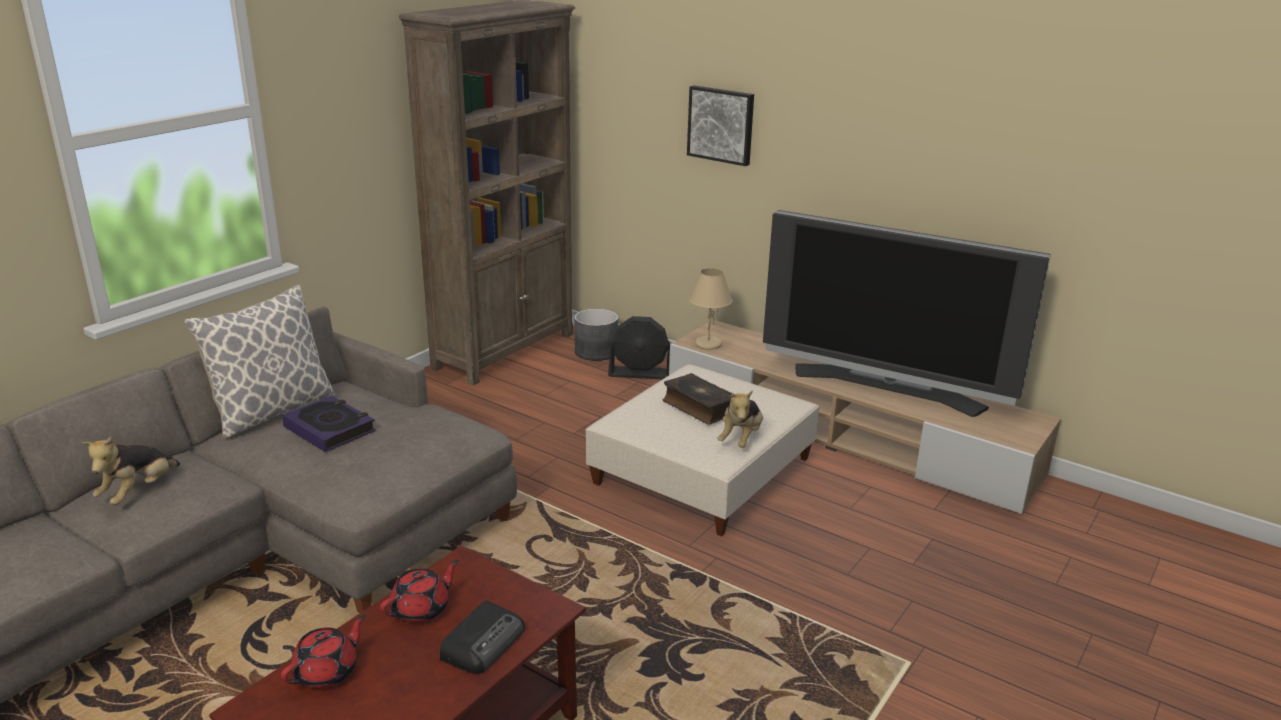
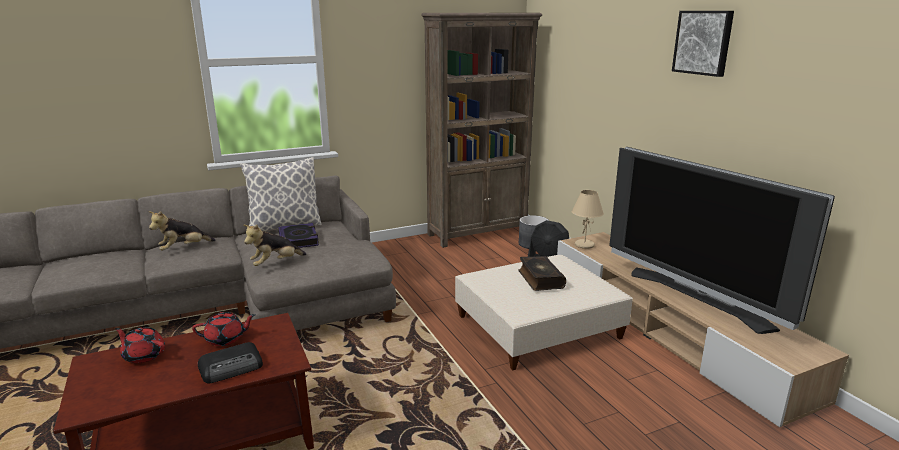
camera: 30 degrees right, 5 degrees down
red teapot [281,615,366,688] -> red teapot turned 135 degrees counterclockwise [115,327,165,363]
picture [687,85,754,166] -> picture moved to [672,11,734,77]
plush toy [718,390,763,448] -> plush toy moved to [244,225,307,266]

